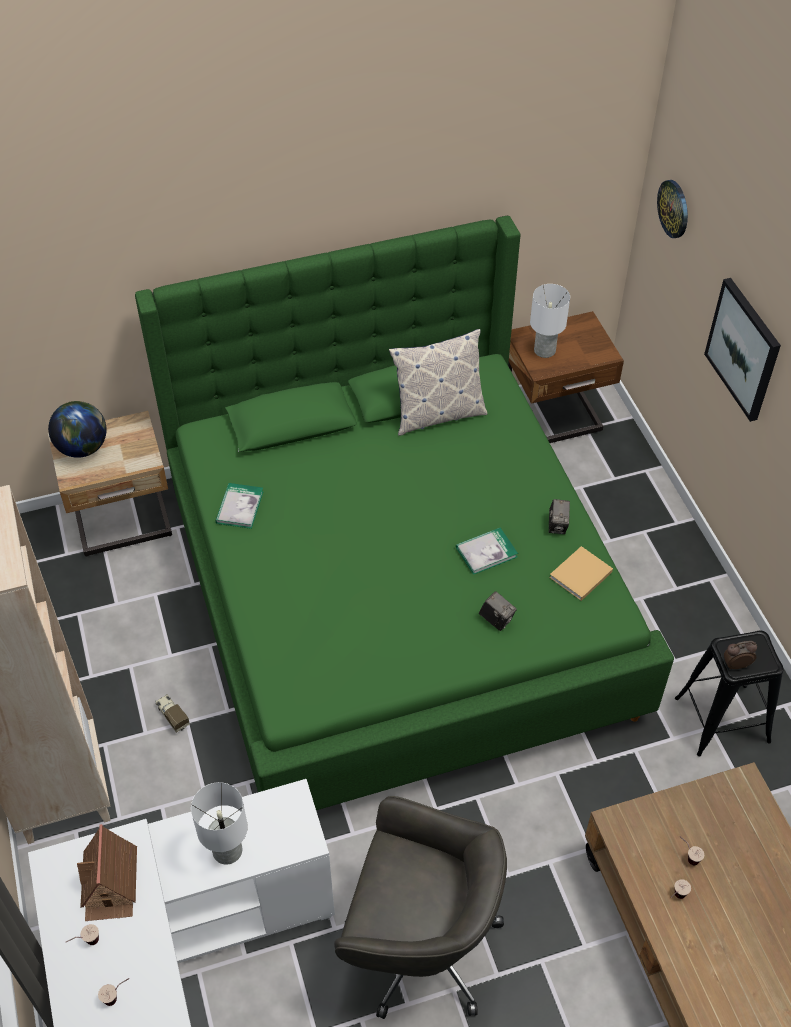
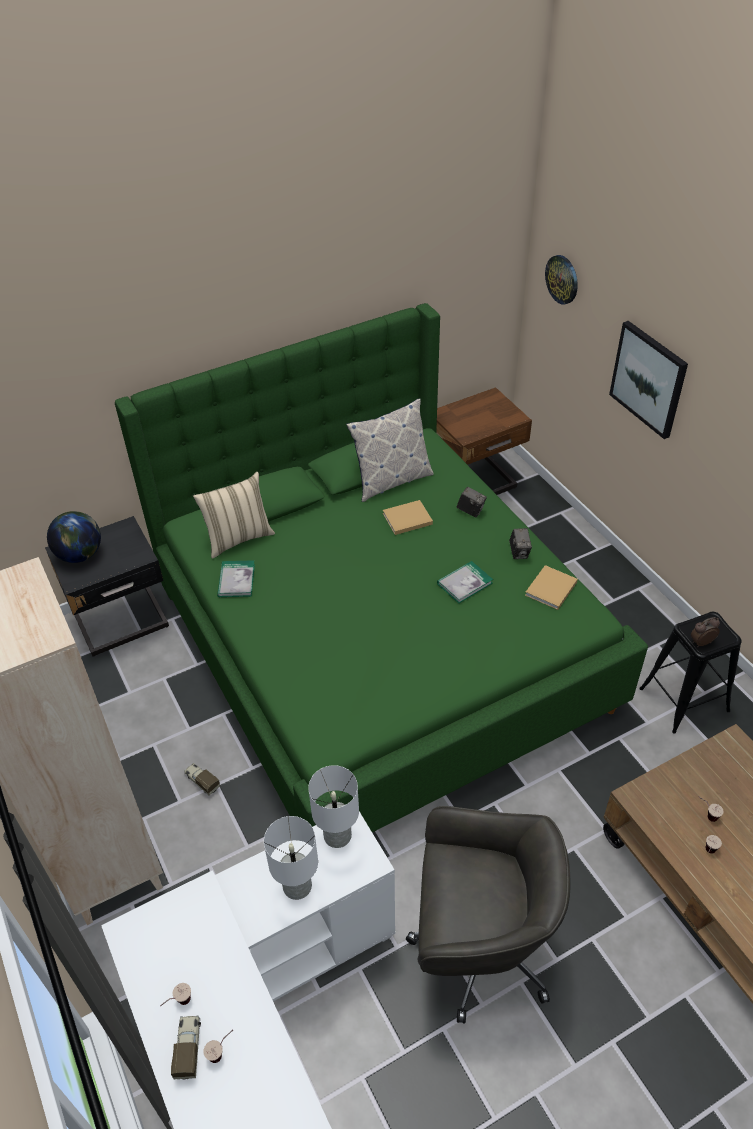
camera: 10 degrees left, 5 degrees down
beige nightstand [48,411,172,556] -> black nightstand [45,516,169,656]
toy house [77,824,137,921] -> none
camera [479,591,517,631] -> camera moved to [457,487,487,518]
white table lamp [530,284,570,358] -> white table lamp moved to [308,765,359,848]
none -> toy truck [171,1015,201,1080]
none -> beige pillow [193,472,275,558]
none -> beige book [383,500,433,535]

